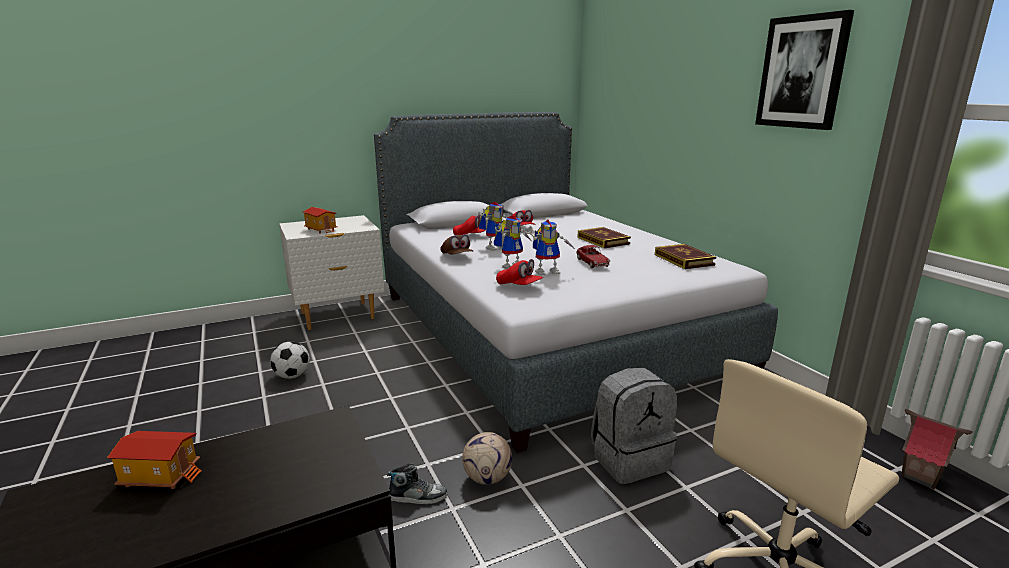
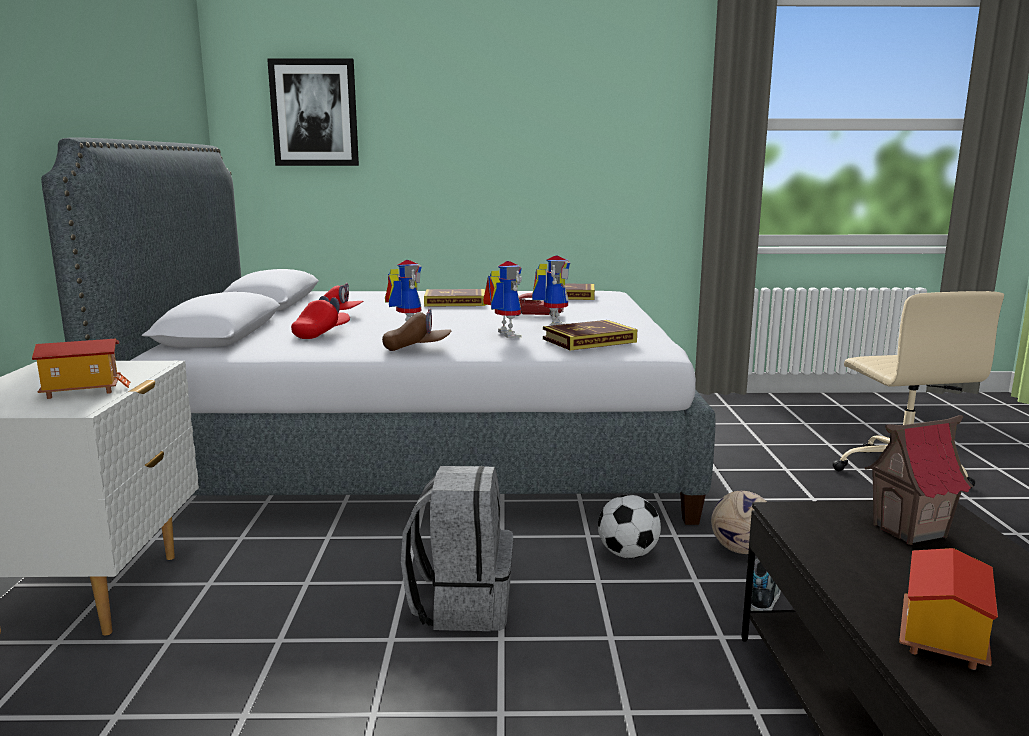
camera: 65 degrees left, 5 degrees down
football [270,341,310,379] -> football moved to [598,495,661,558]
red cap [496,259,543,285] -> book [543,320,637,350]
grey backpack [591,368,677,484] -> grey backpack moved to [401,466,513,631]
picture [755,10,854,130] -> picture moved to [267,58,359,166]
toy house [901,409,973,490] -> toy house moved to [864,415,974,545]

